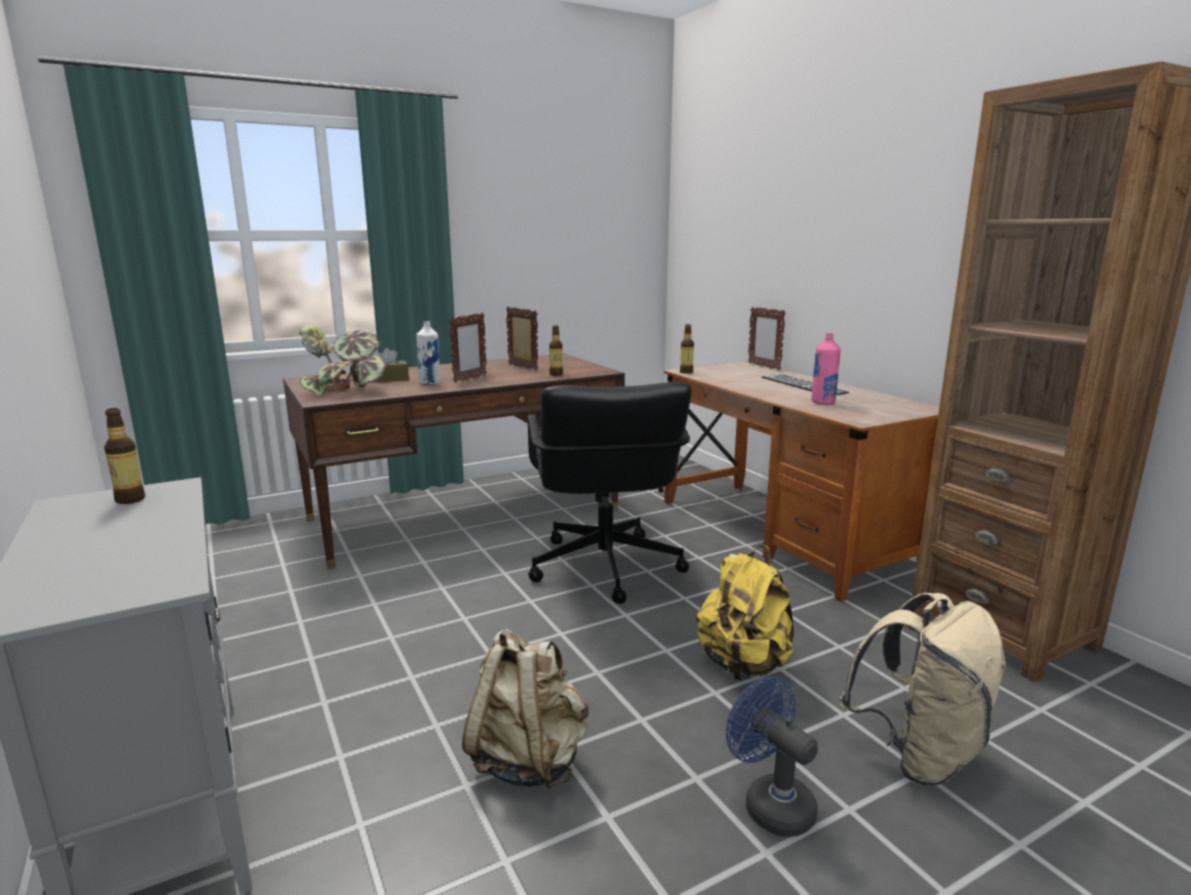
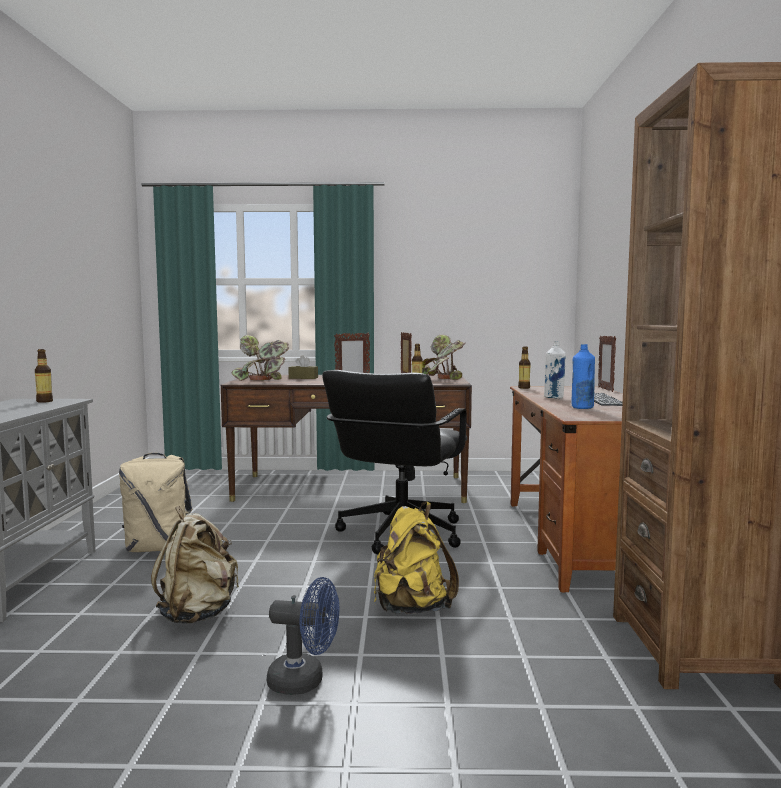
camera: 30 degrees right, 10 degrees down
white bottle [416,321,440,385] -> white bottle moved to [544,341,566,399]
blue fan [726,677,818,837] -> blue fan turned 105 degrees clockwise [267,577,339,695]
pink bottle [811,333,841,405] -> blue bottle [572,344,595,409]
beige backpack [840,593,1006,785] -> beige backpack moved to [119,453,193,552]
none -> potted plant [422,334,465,380]

